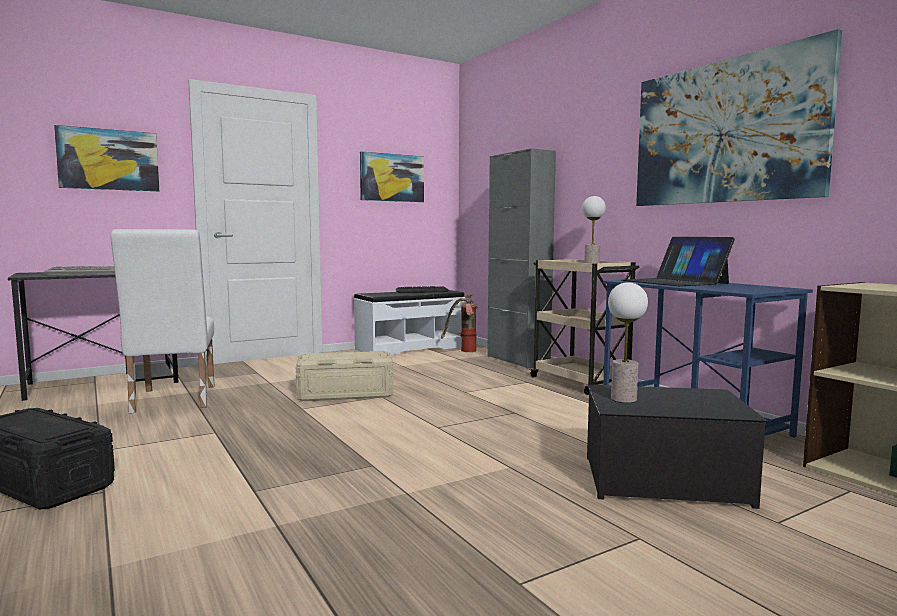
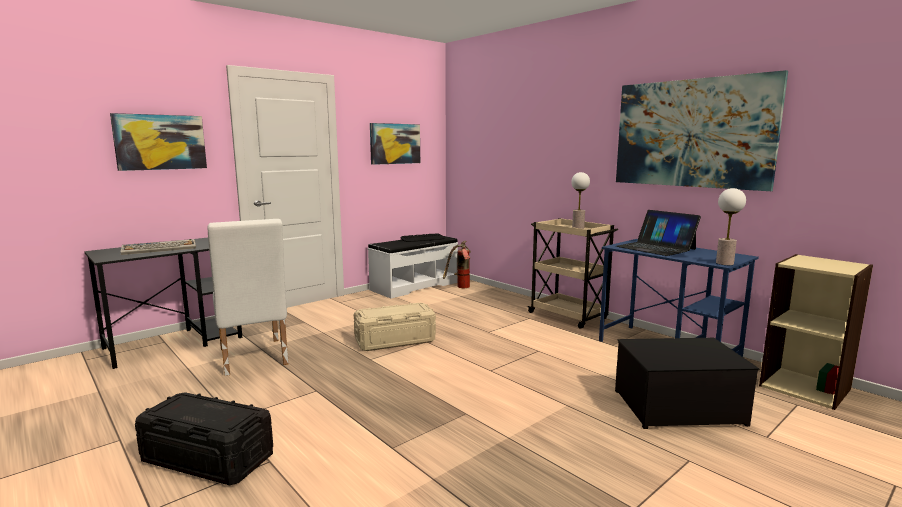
camera: 10 degrees left, 5 degrees up
grey cabinet [487,148,556,369] -> none
table lamp [608,282,648,403] -> table lamp moved to [716,188,746,265]

